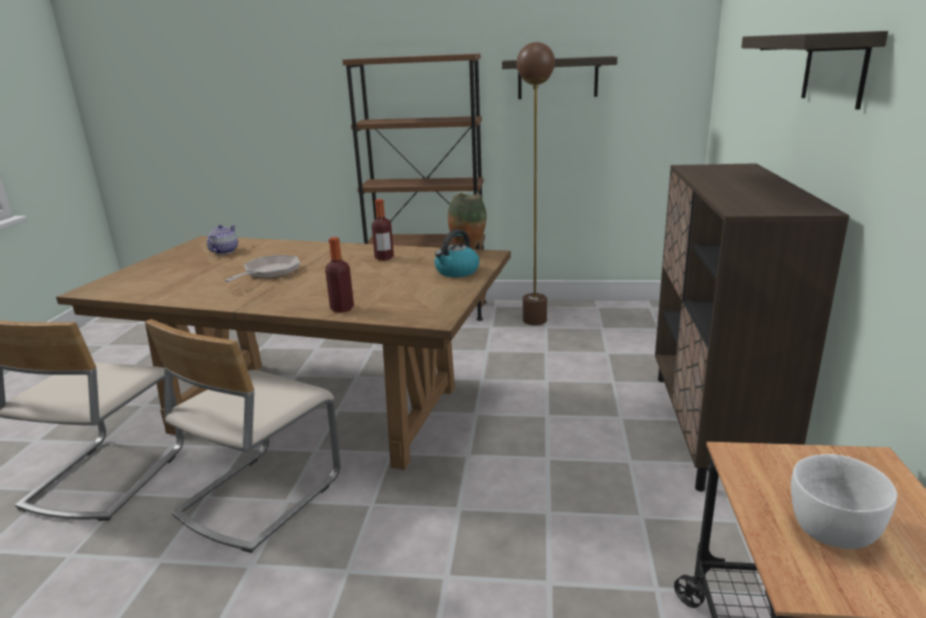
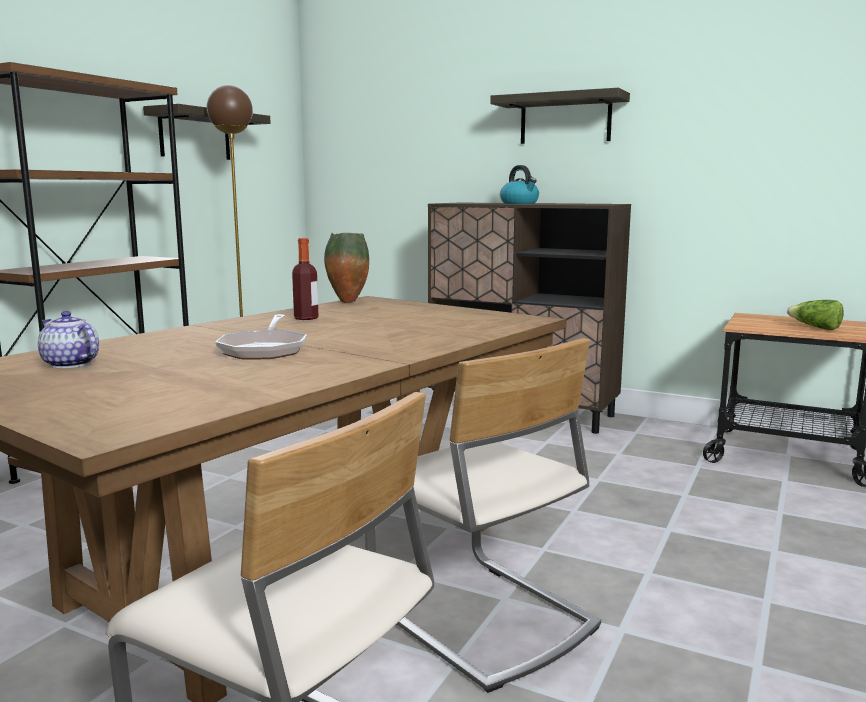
camera: 70 degrees left, 10 degrees down
frying pan [224,255,300,282] -> frying pan turned 135 degrees counterclockwise [215,314,307,359]
bottle [325,237,354,313] -> none
kettle [434,229,479,277] -> kettle moved to [500,165,539,204]
white bowl [791,454,897,549] -> lettuce [787,300,844,330]

